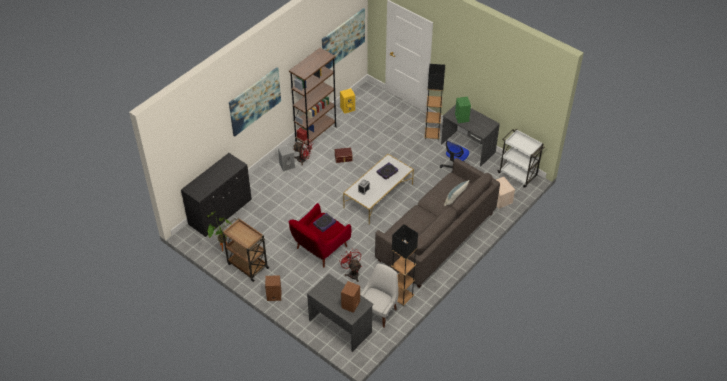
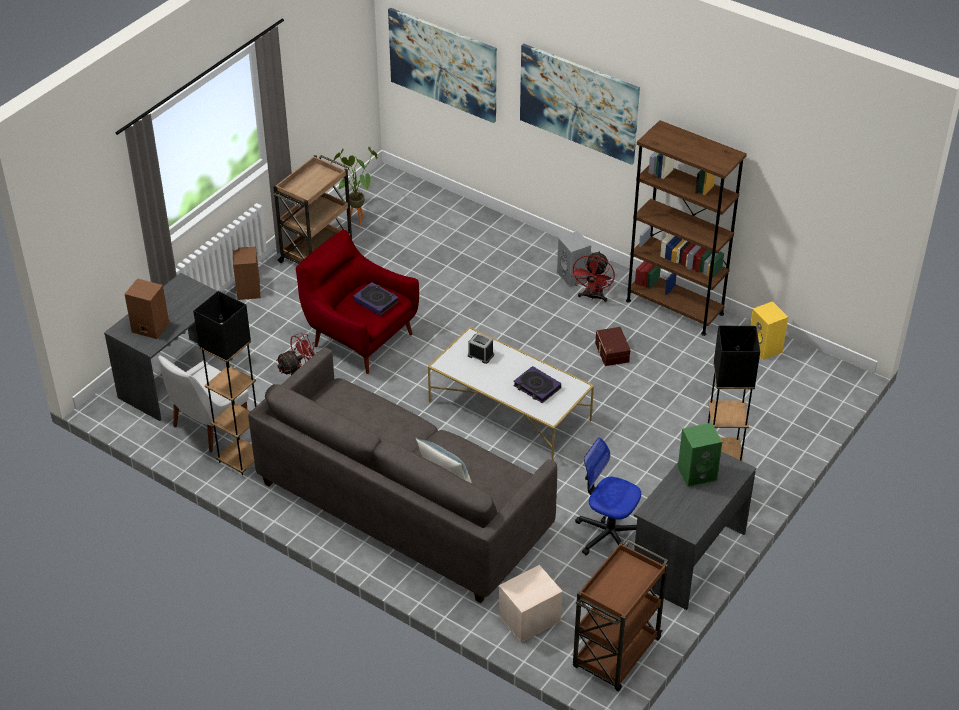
camera: 85 degrees right, 5 degrees down
black cabinet [181,153,252,237] -> none
picture [322,8,365,69] -> picture moved to [388,8,497,123]
white chair [360,264,398,328] -> white chair turned 105 degrees clockwise [158,355,249,453]
white cart [498,129,545,188] -> brown cart [573,540,668,691]

